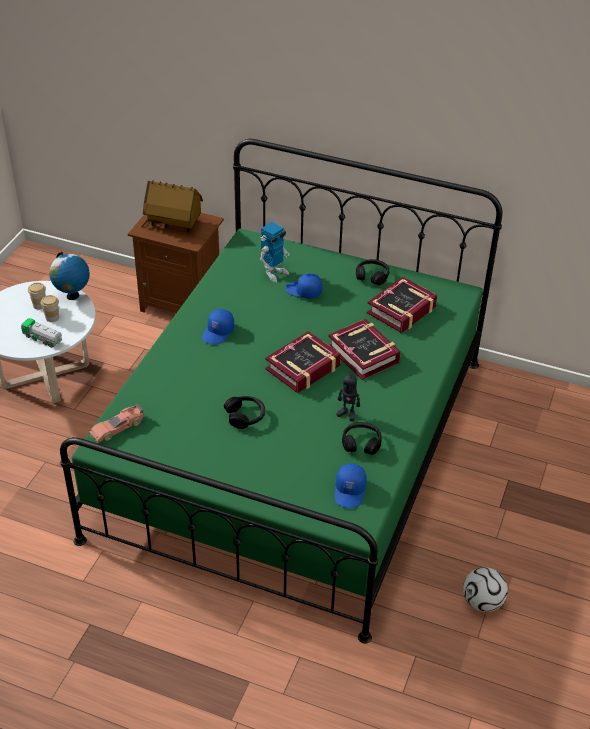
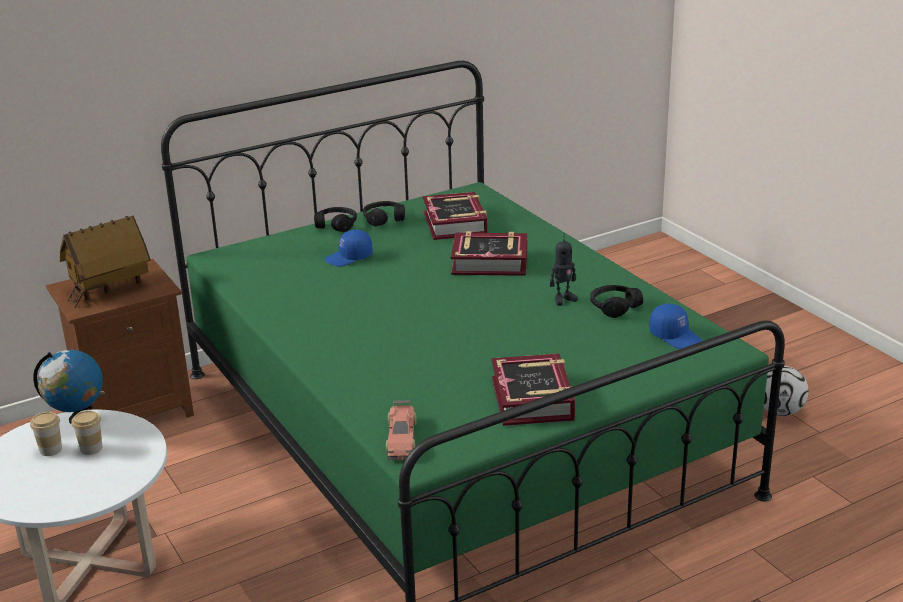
camera: 50 degrees left, 15 degrees down
toy truck [21,318,62,348] -> none
blue cap [202,309,234,345] -> none
black headphones [224,396,265,429] -> black headphones moved to [314,207,357,232]
toy robot [260,222,289,283] -> none
book [265,331,341,394] -> book moved to [491,354,575,426]

